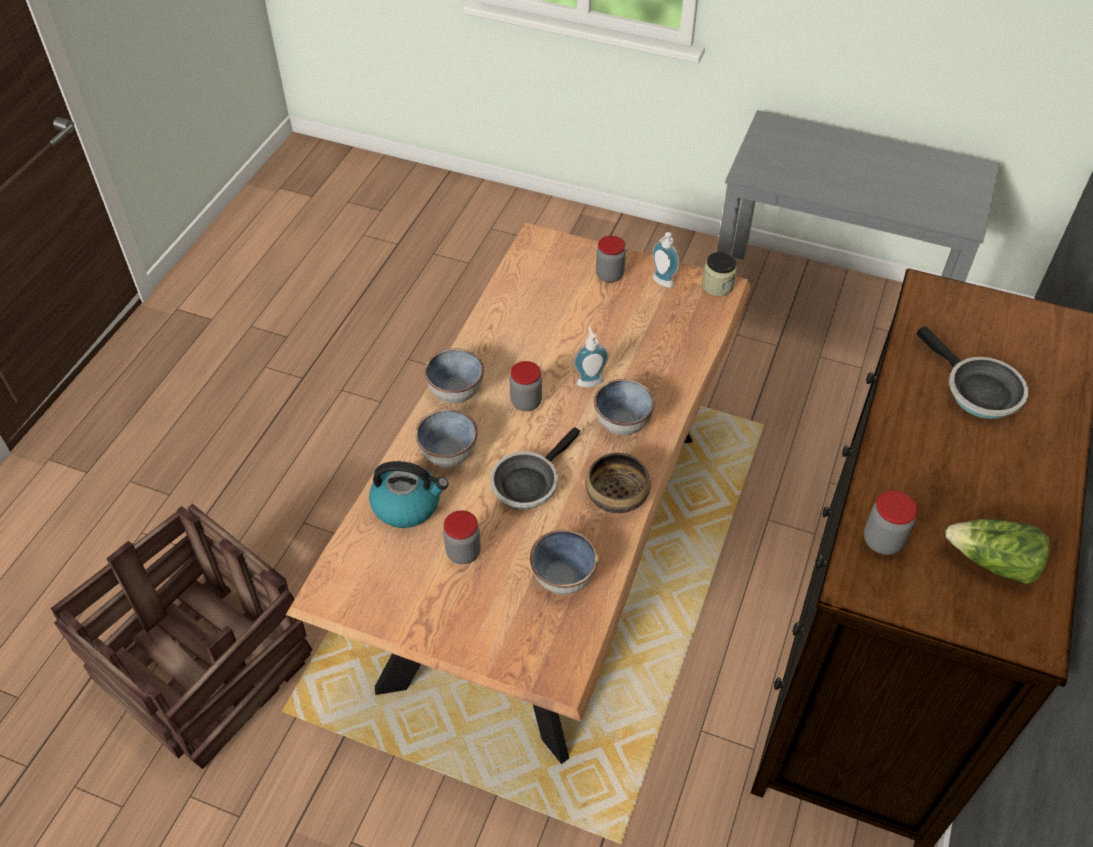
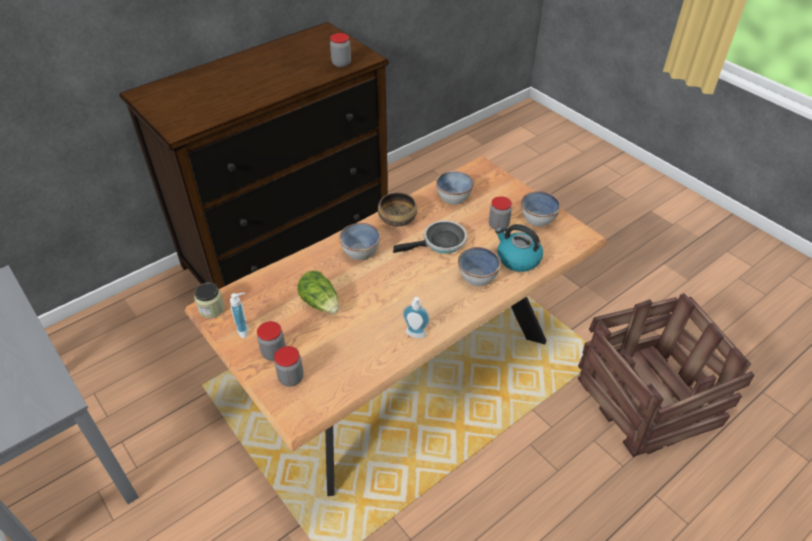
camera: 150 degrees left, 5 degrees down
bowl [425,348,484,404] -> bowl moved to [521,191,561,227]
jar [510,361,542,411] -> jar moved to [274,346,304,387]
soap dispenser [574,326,609,387] -> soap dispenser moved to [403,297,430,338]
frying pan [917,326,1028,419] -> none
lettuce [946,519,1050,584] -> lettuce moved to [297,271,339,314]

